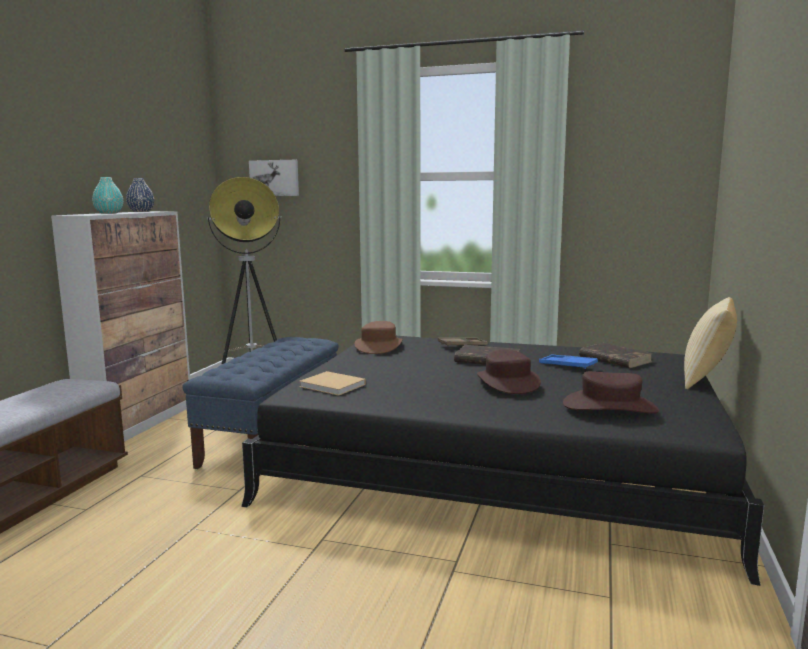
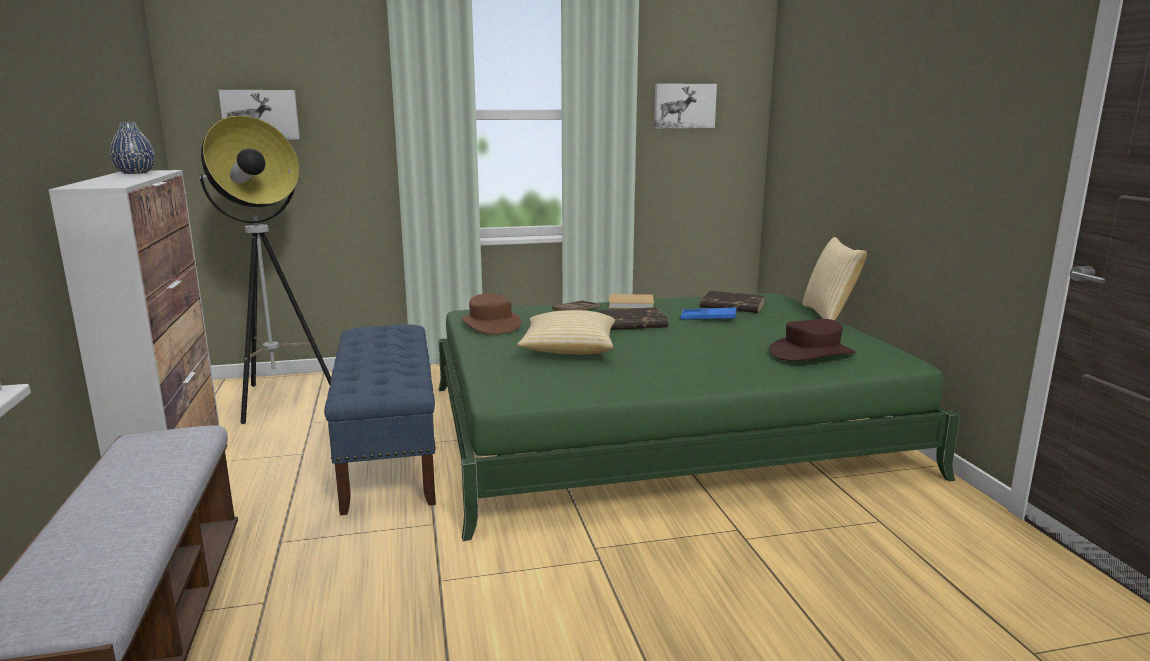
camera: 30 degrees left, 5 degrees up
turquoise vase [92,177,123,214] -> none
black bed [241,336,764,586] -> green bed [438,293,960,541]
beige book [299,371,366,396] -> beige book moved to [609,294,654,309]
brown hat [477,349,541,394] -> none
none -> pillow [517,310,615,355]
none -> picture [654,83,717,128]

